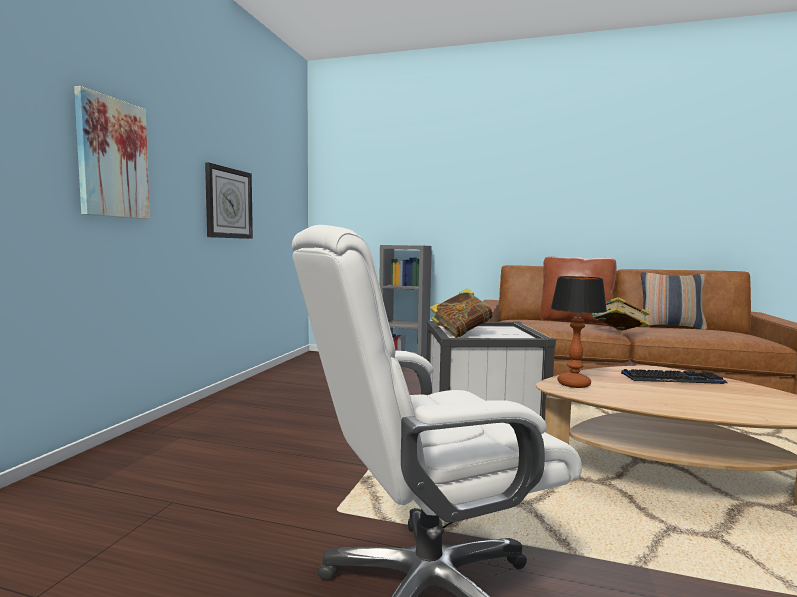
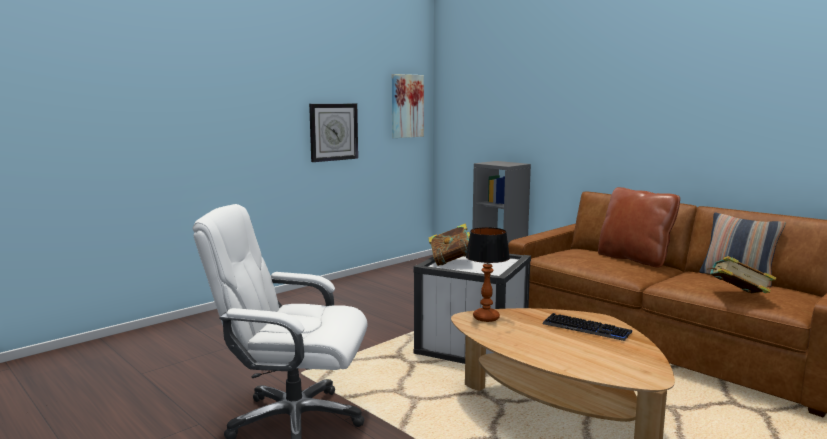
camera: 30 degrees right, 5 degrees up
picture [74,86,150,219] -> picture moved to [392,74,424,138]
book [592,297,650,331] -> book moved to [707,256,776,293]

